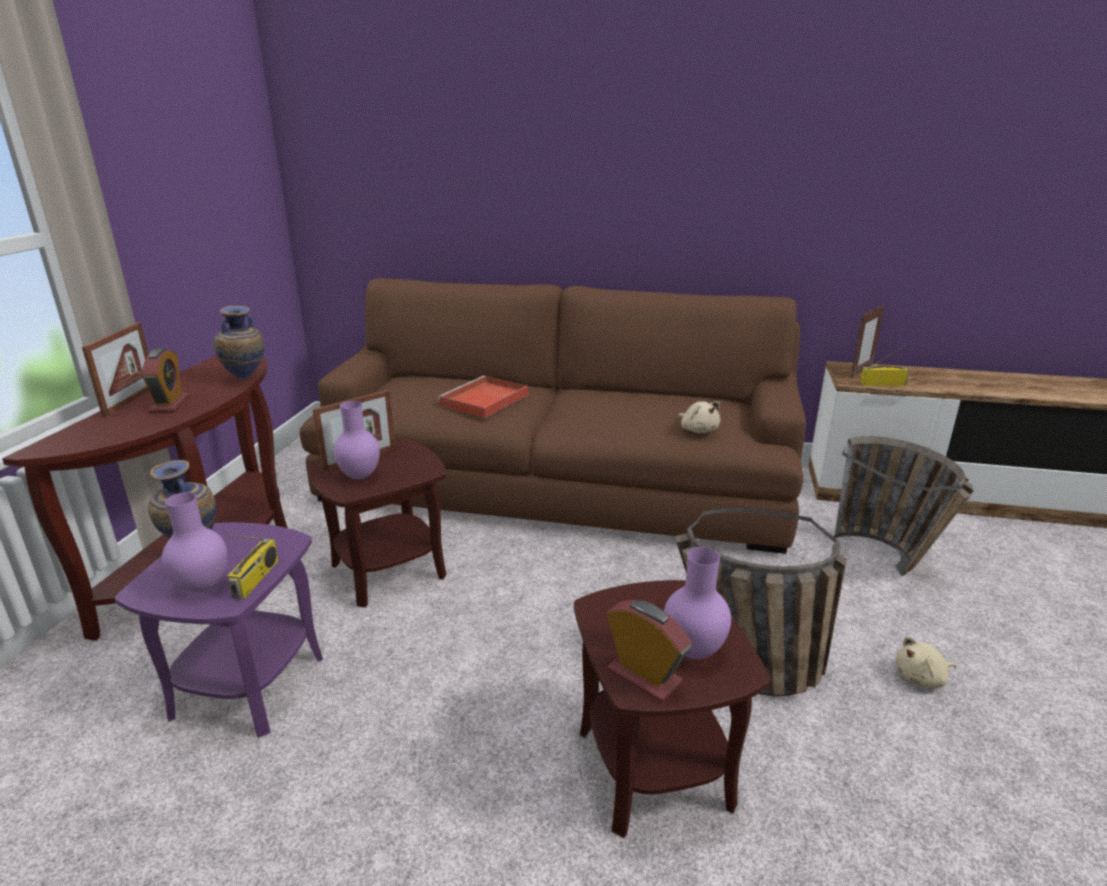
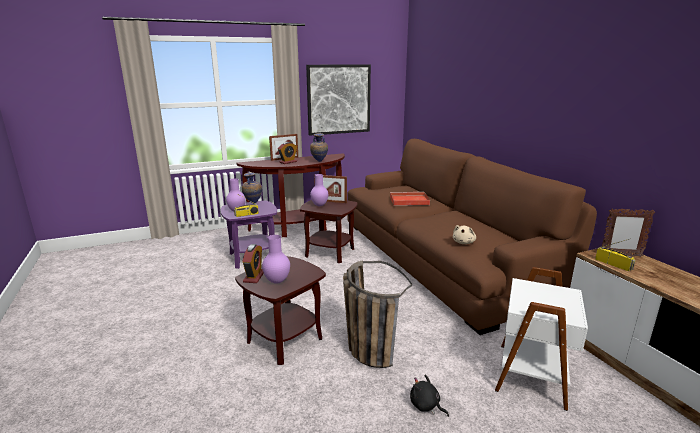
camera: 55 degrees right, 5 degrees down
basket [834,436,974,576] -> white side table [495,267,588,411]
beige plush toy [895,636,957,688] -> black plush toy [410,375,449,417]
none -> picture [306,64,371,135]

